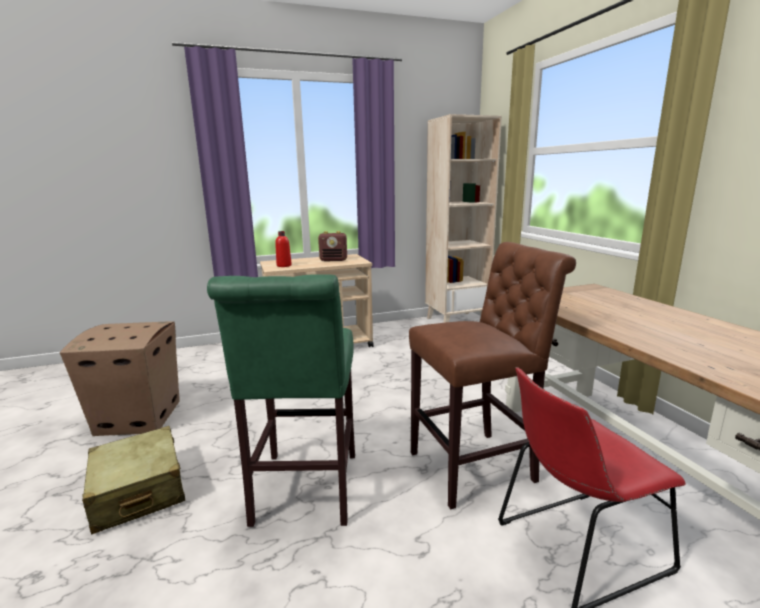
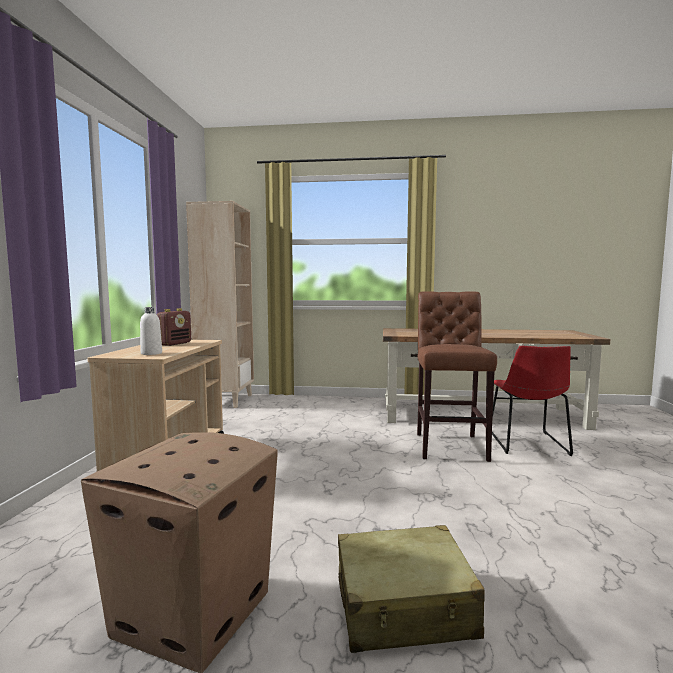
camera: 65 degrees left, 10 degrees down
green stool [207,274,355,527] -> none
red bottle [275,231,292,267] -> white bottle [140,307,162,355]

